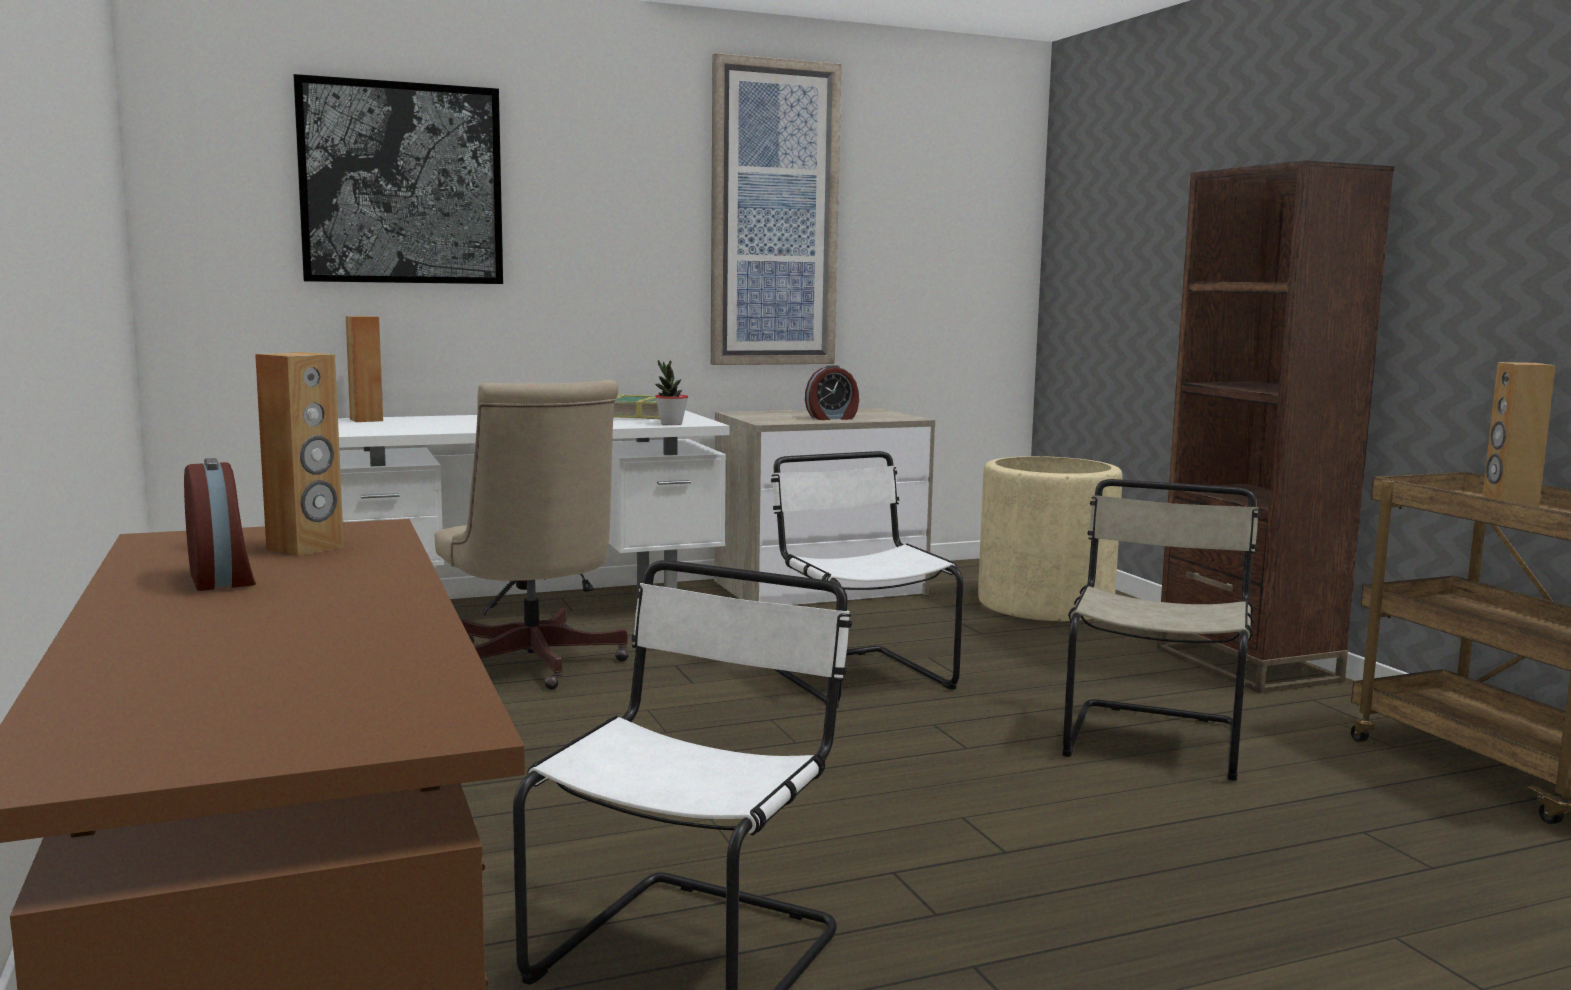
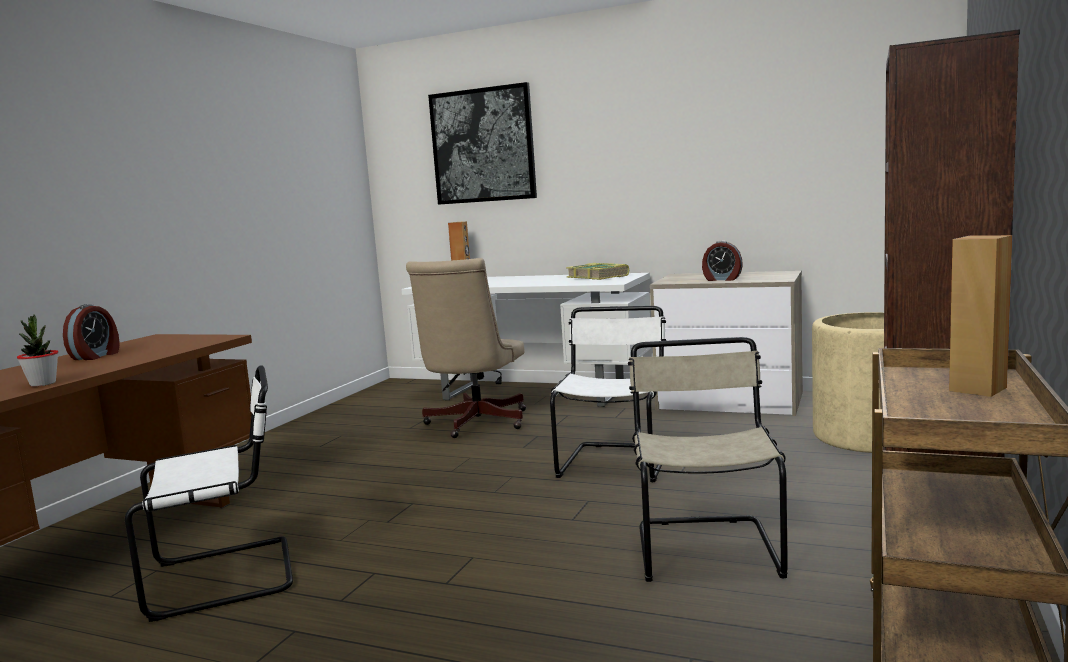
camera: 45 degrees right, 0 degrees up
brown speaker [255,352,344,556] -> none
potted plant [655,360,688,425] -> potted plant moved to [17,314,58,387]
picture [711,53,842,365] -> none
beige chair [1062,479,1260,781] -> beige chair turned 60 degrees counterclockwise [628,337,788,582]

